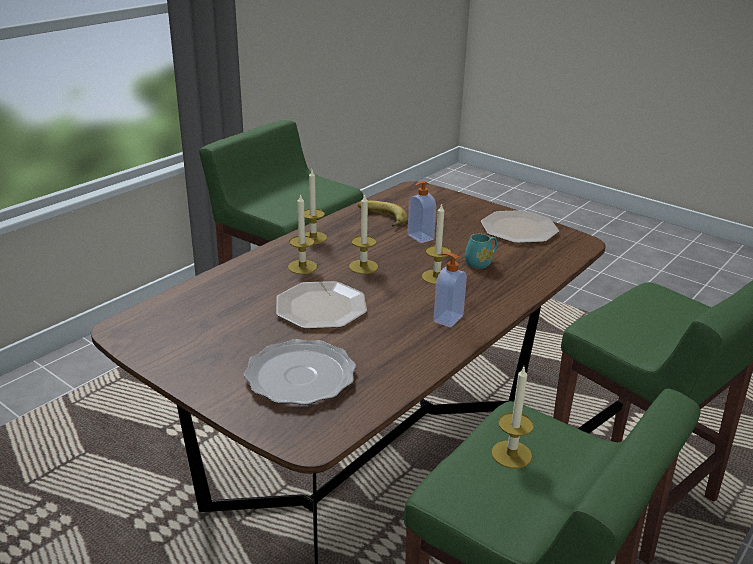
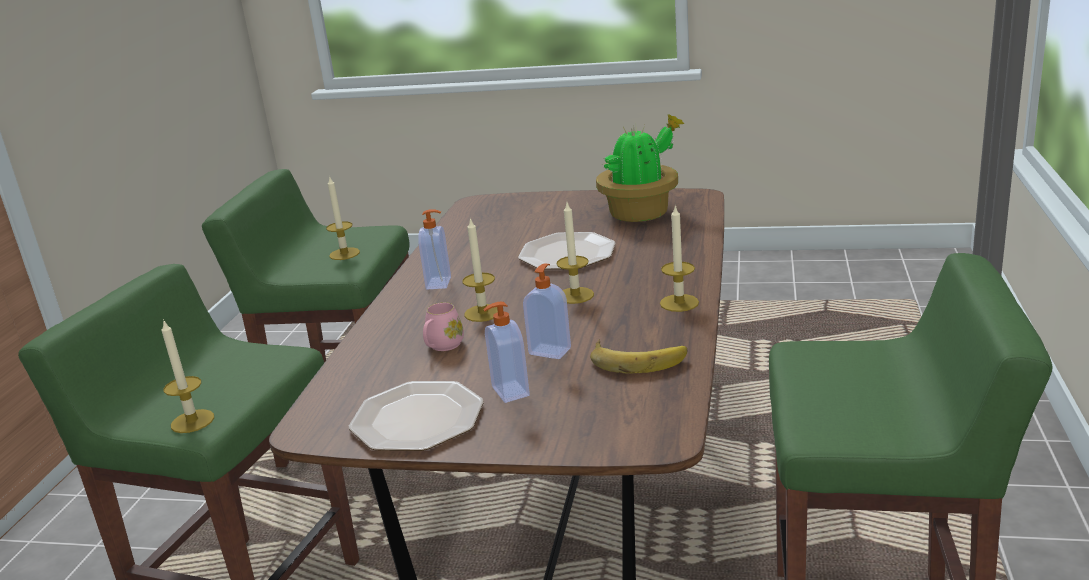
camera: 155 degrees right, 5 degrees down
plate [244,339,356,405] -> none
candle [288,193,317,274] -> candle moved to [162,319,214,433]
turquoise mug [465,234,497,269] -> pink mug [423,302,464,351]
none -> soap dispenser [483,302,530,403]
none -> potted plant [596,114,685,222]

